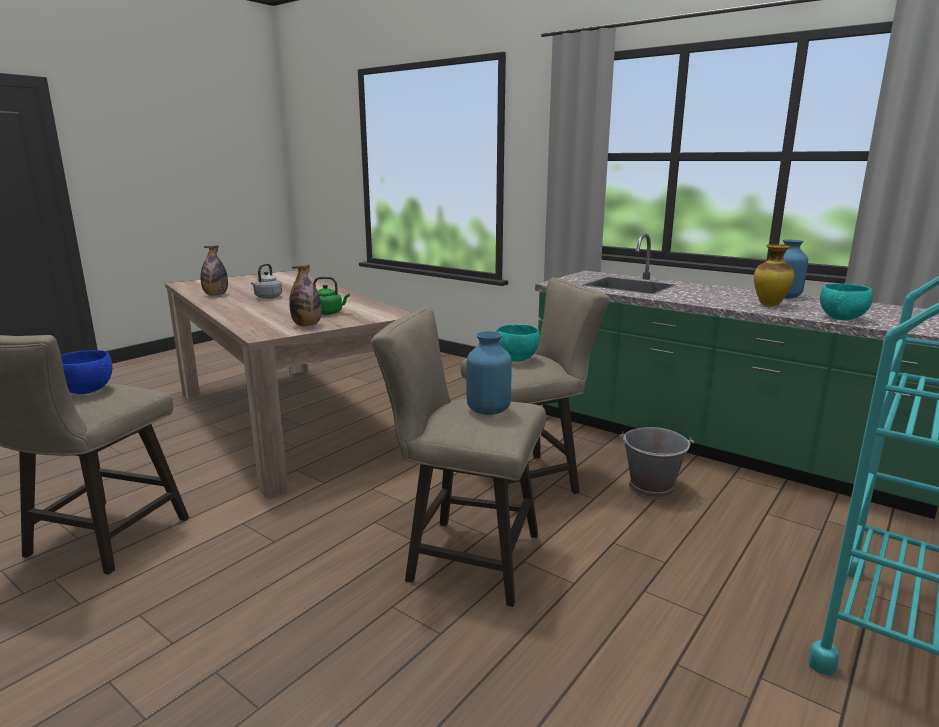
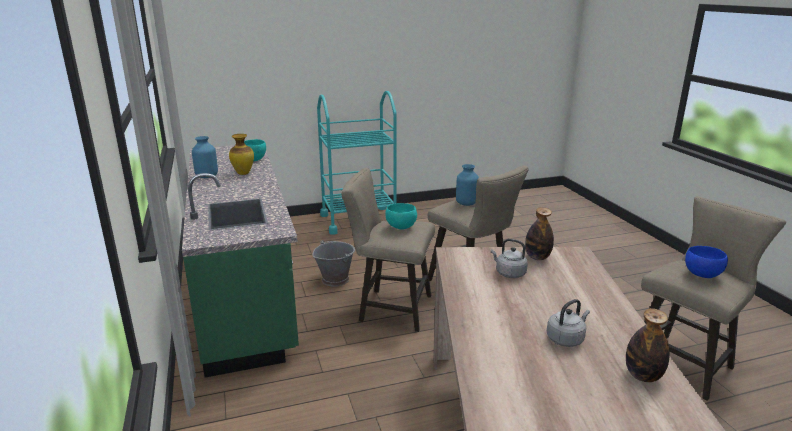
camera: 145 degrees left, 5 degrees up
green kettle [313,277,350,315] -> grey kettle [491,239,528,278]

